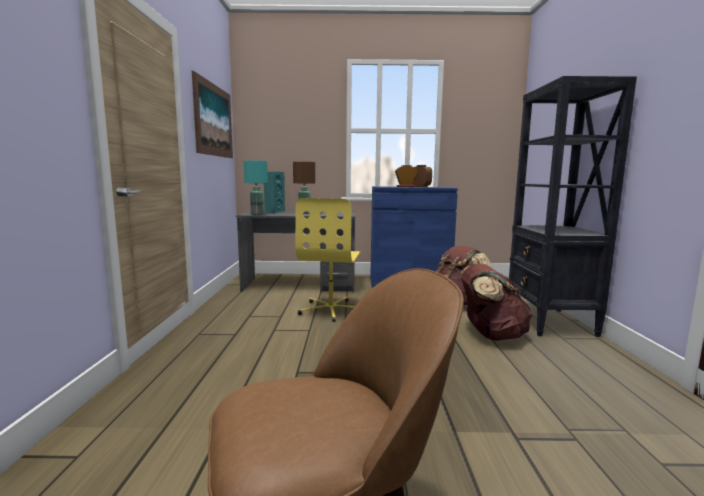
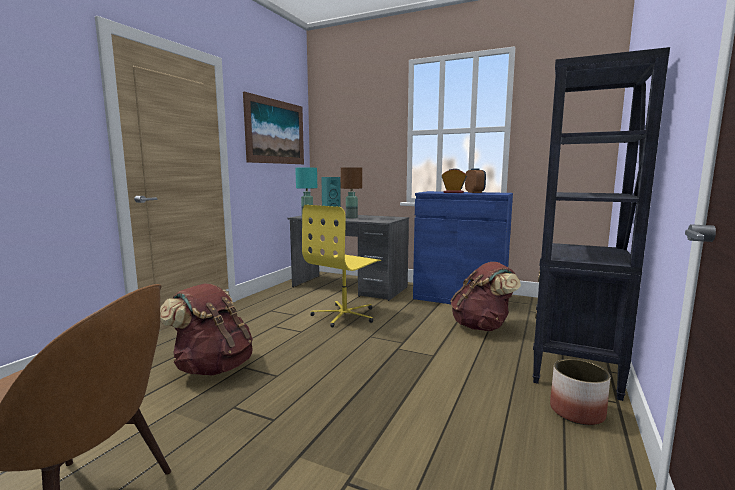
camera: 25 degrees right, 0 degrees up
brown backpack [460,264,533,341] -> brown backpack moved to [160,283,253,376]
none -> planter [550,359,610,425]

